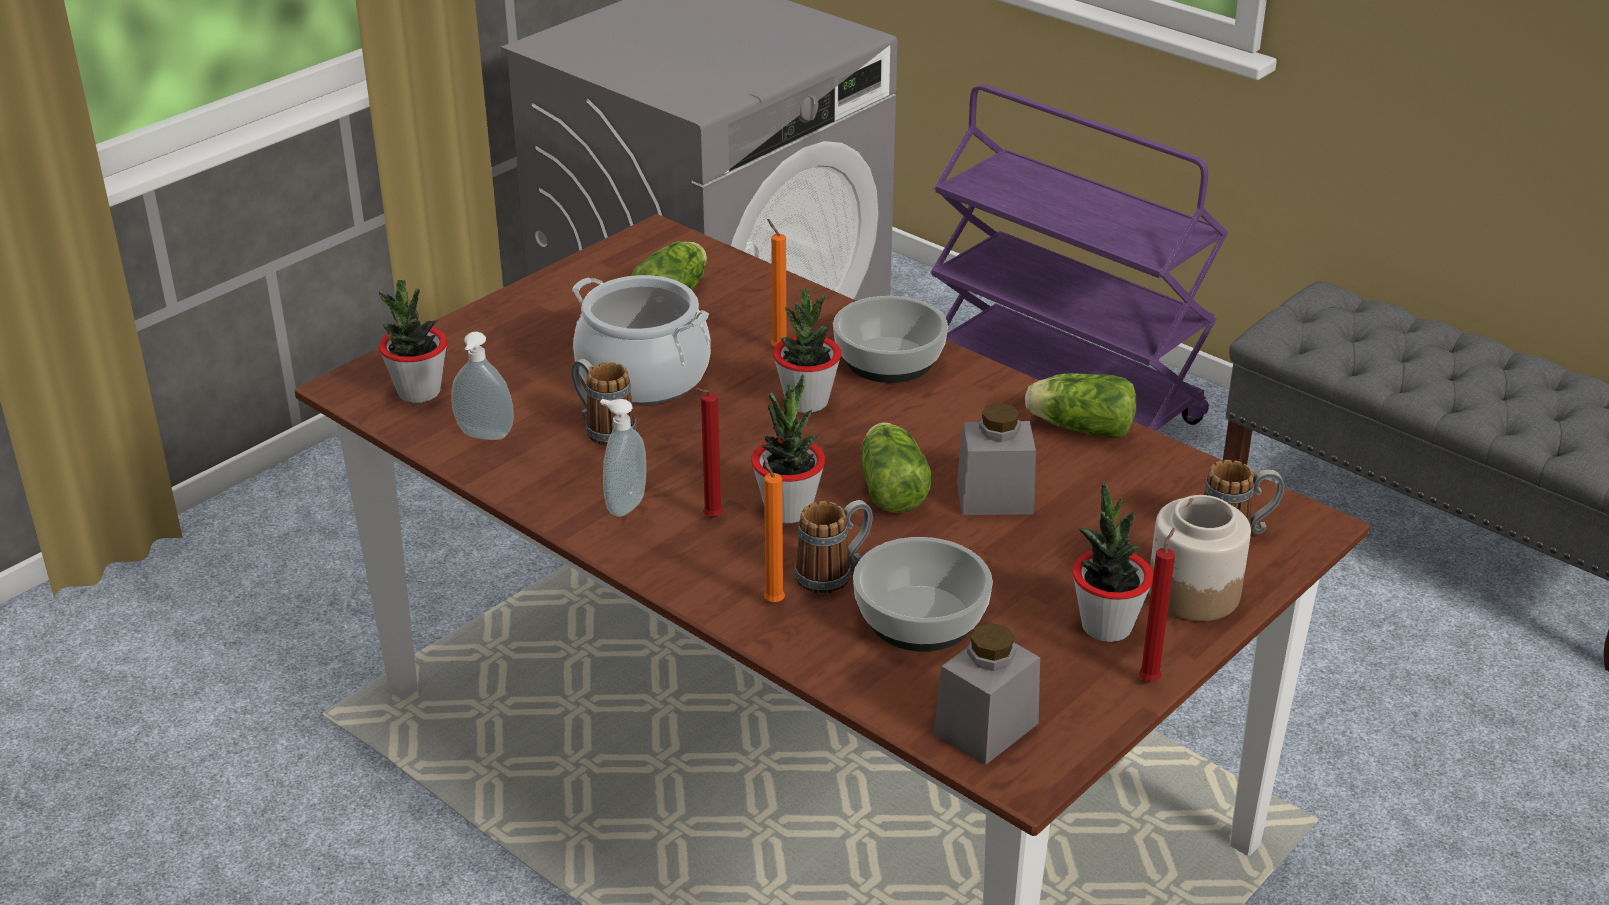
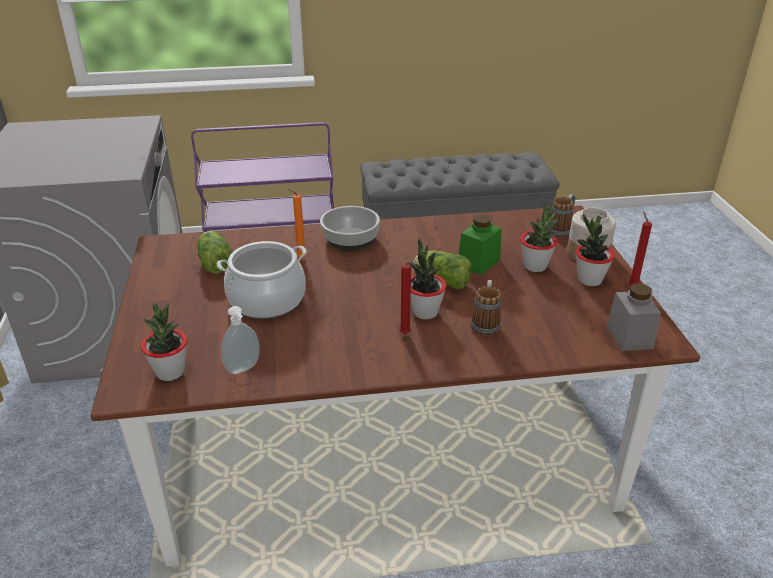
camera: 50 degrees left, 0 degrees up
mug [571,358,637,446] -> none
soap dispenser [600,399,647,517] -> none
orange candle [762,455,785,603] -> none
potted plant [773,289,841,413] -> potted plant moved to [520,204,559,272]
bowl [853,537,993,651] -> none
grey jar [957,403,1036,515] -> green jar [459,214,502,275]
lettuce [1025,373,1136,438] -> none

